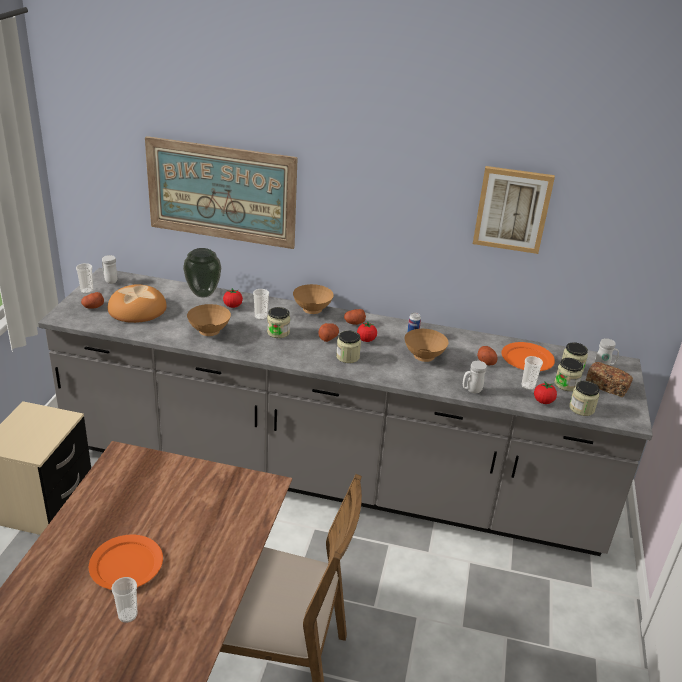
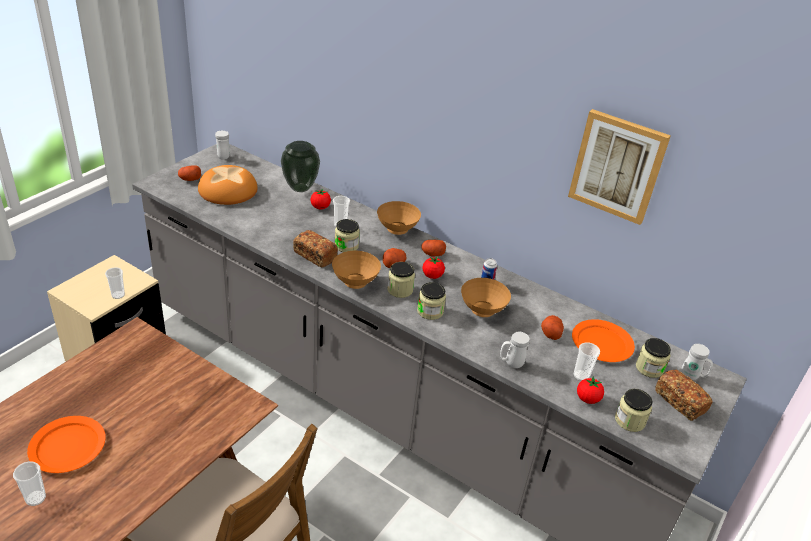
camera: 20 degrees right, 5 degrees up
cup [76,263,93,294] -> cup moved to [105,267,125,299]
picture [145,136,298,249] -> none
brown bowl [187,304,231,336] -> brown bowl moved to [332,251,381,289]
jar [554,358,583,391] -> jar moved to [417,282,446,320]
none -> bread [293,230,338,267]

